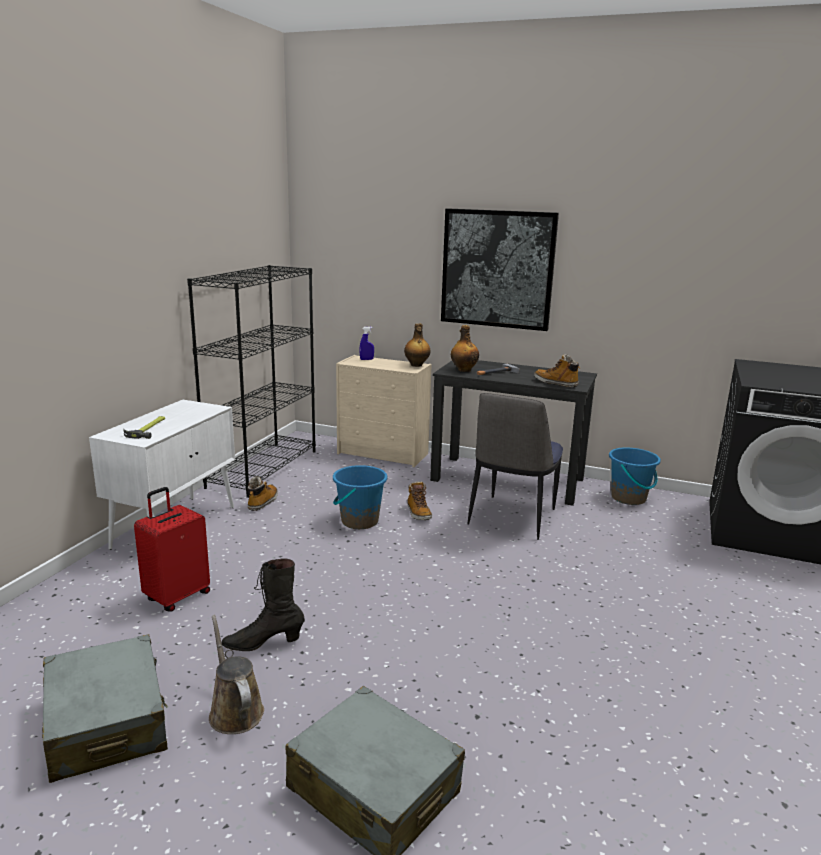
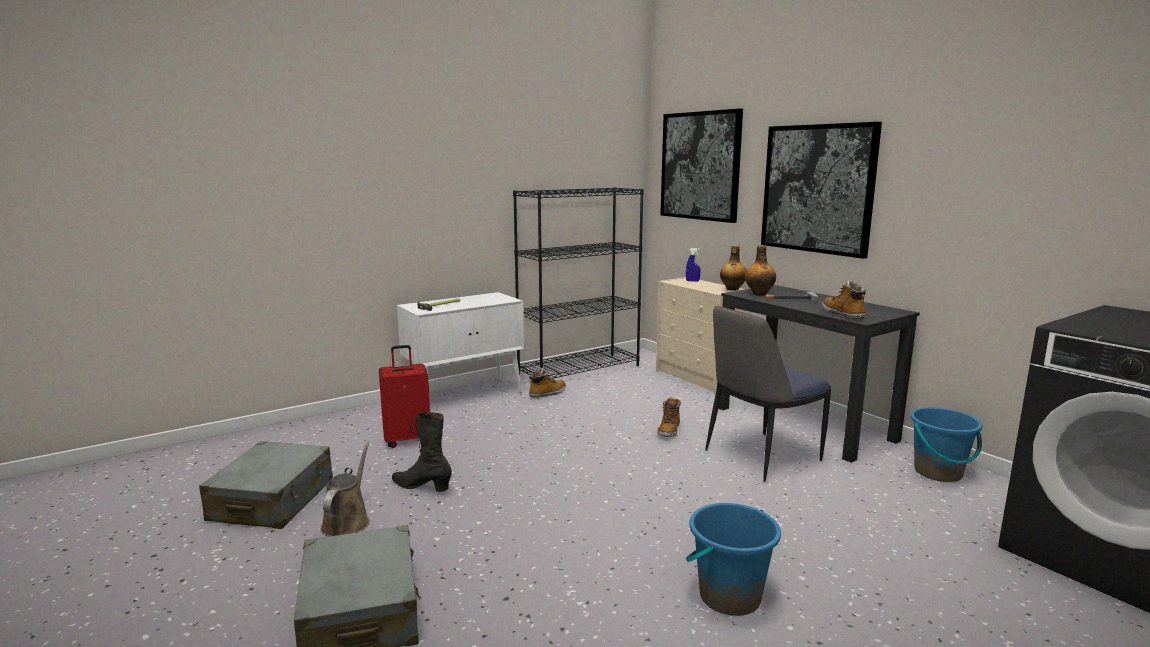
camera: 35 degrees right, 5 degrees down
blue bucket [333,465,387,529] -> blue bucket moved to [686,503,781,616]
none -> picture [660,108,743,223]

